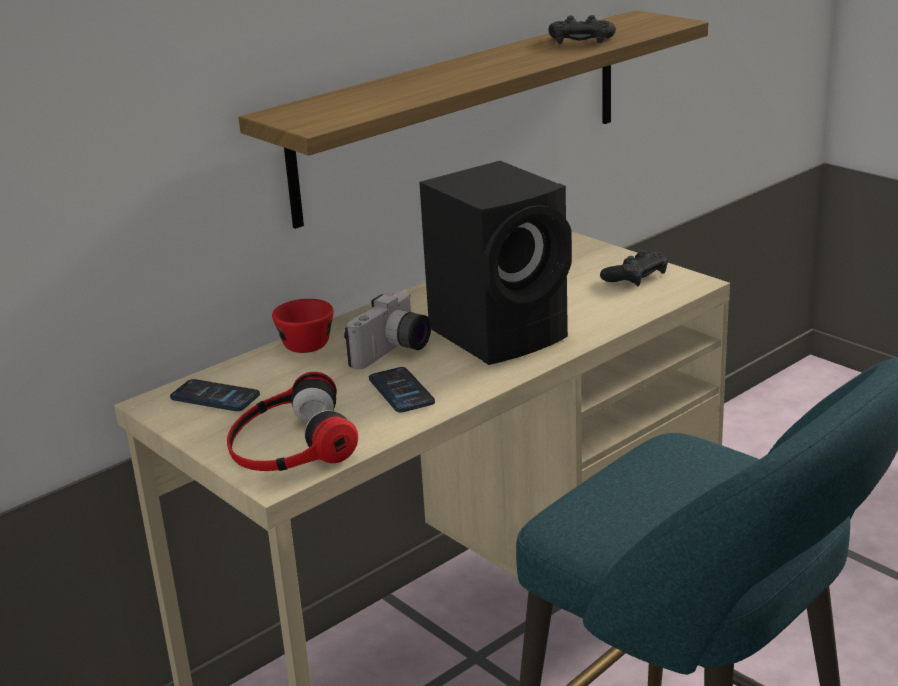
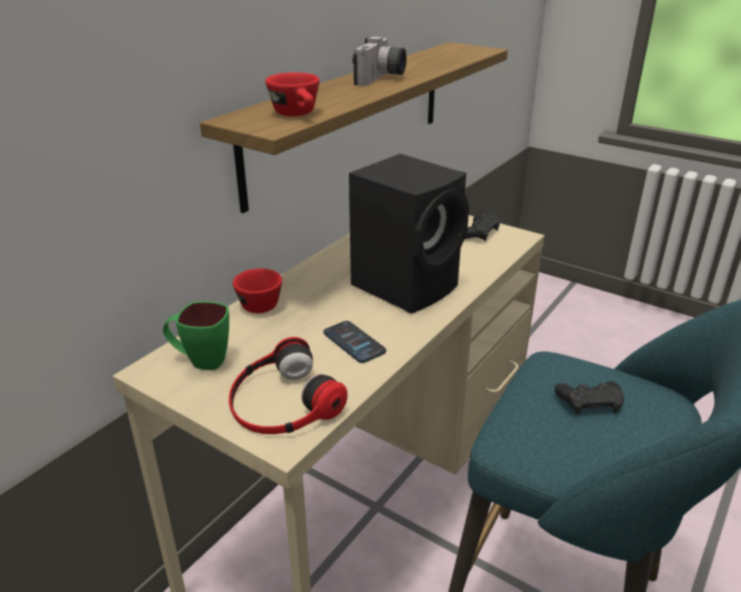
camera: 15 degrees left, 5 degrees up
phone [170,379,260,411] -> green mug [163,301,229,370]
camera [344,291,431,370] -> camera moved to [352,36,407,86]
black game controller [548,15,616,44] -> black game controller moved to [554,381,624,415]
none -> red cup [265,72,320,116]

